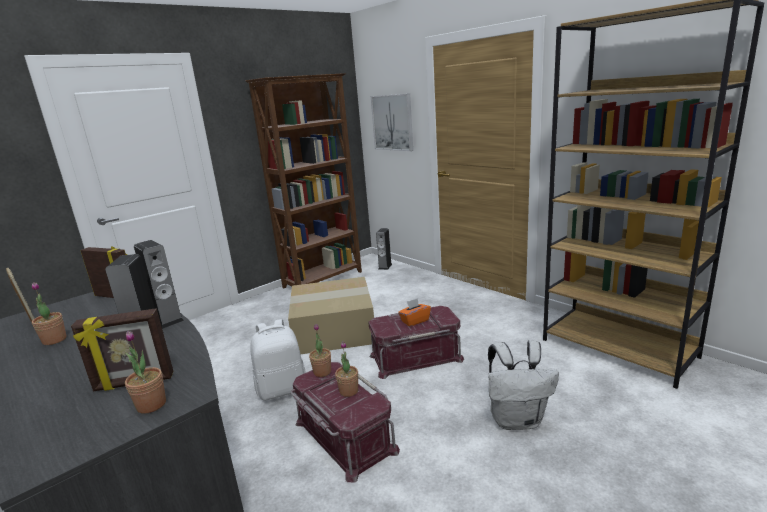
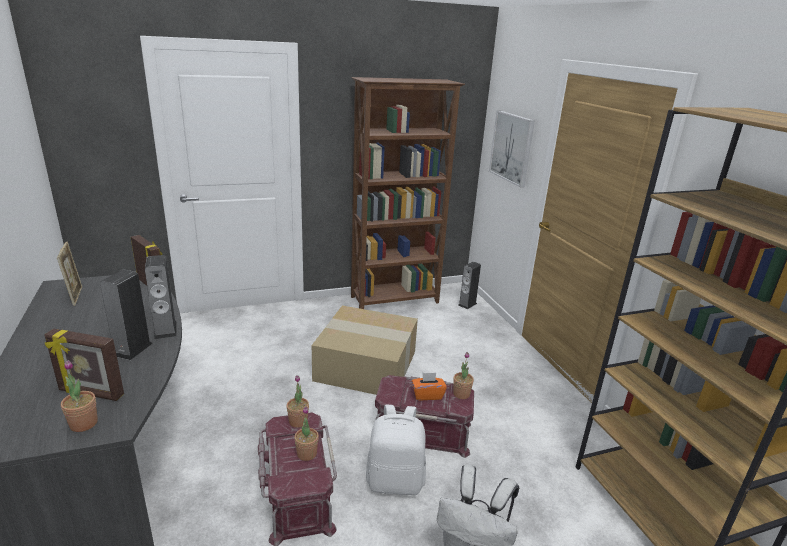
camera: 20 degrees right, 5 degrees up
potted plant [32,282,67,345] -> potted plant moved to [453,352,474,399]
white backpack [250,319,306,401] -> white backpack moved to [366,405,426,495]

